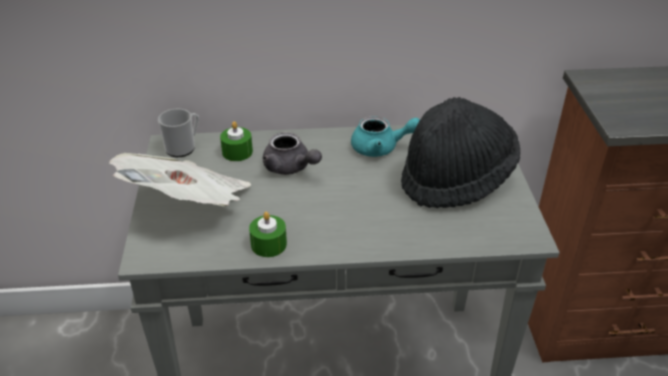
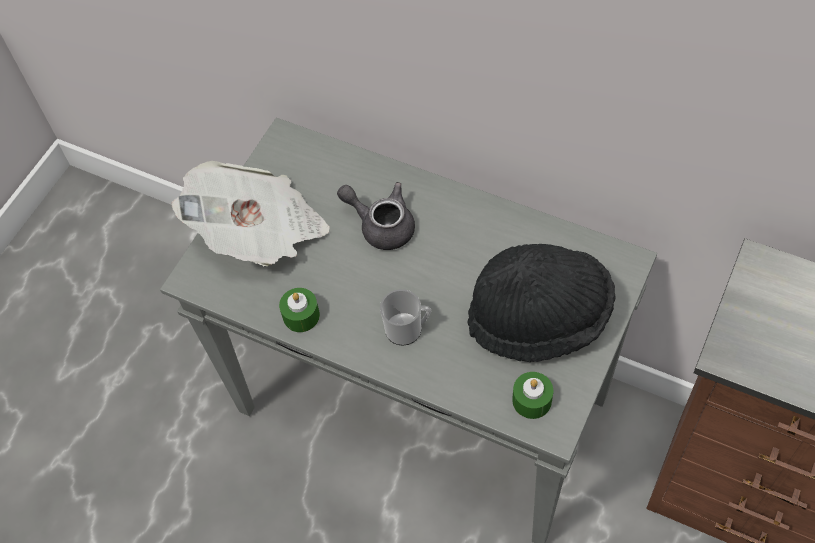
camera: 35 degrees right, 20 degrees up
mug [158,109,199,157] -> mug moved to [380,289,431,346]
green candle [220,121,253,161] -> green candle moved to [512,372,553,419]
grey teapot [262,132,322,175] -> grey teapot turned 135 degrees clockwise [337,182,415,250]
turquoise teapot [351,116,420,157] -> none

